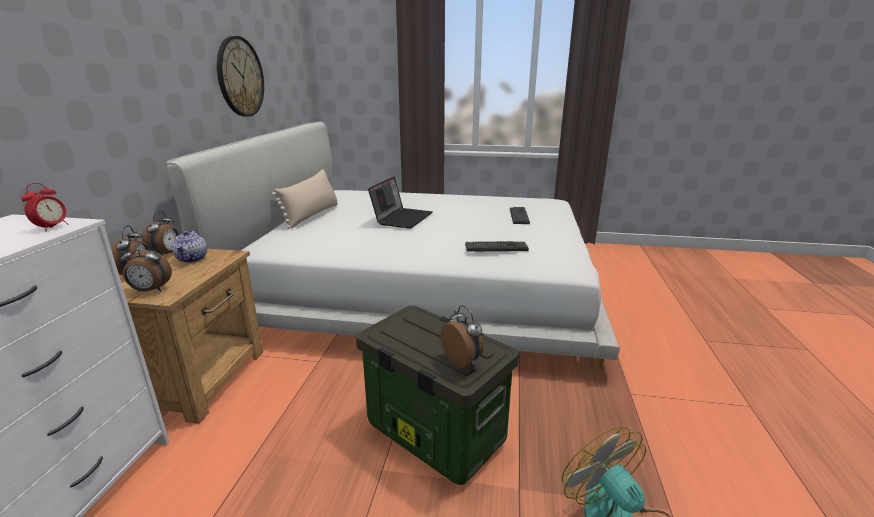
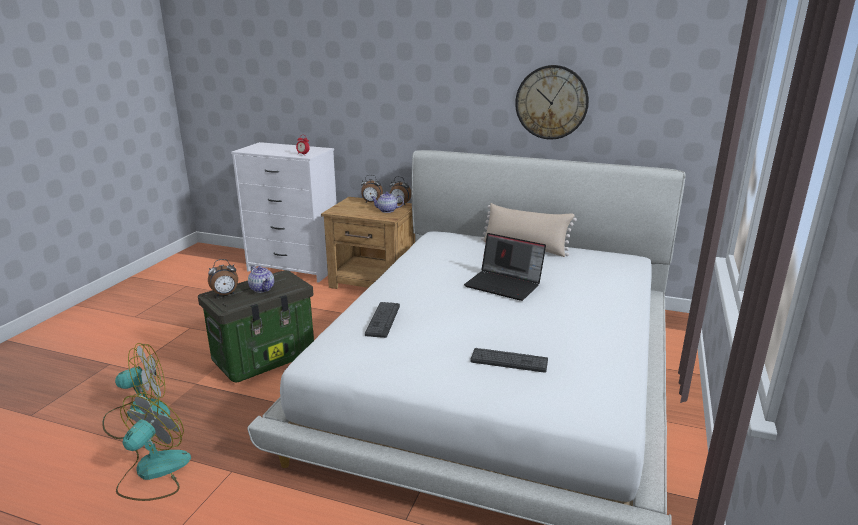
camera: 100 degrees right, 0 degrees up
alarm clock [120,241,172,292] -> none
none -> fan [116,393,191,501]
none -> teapot [248,266,274,293]

